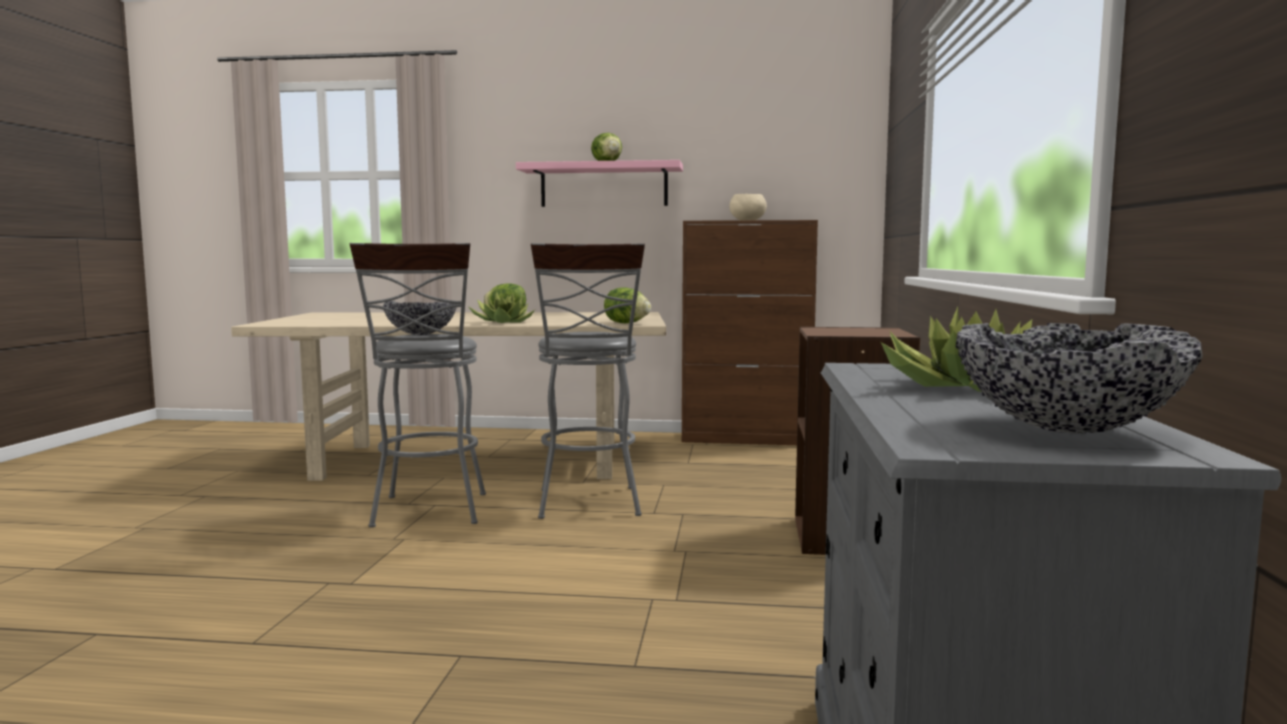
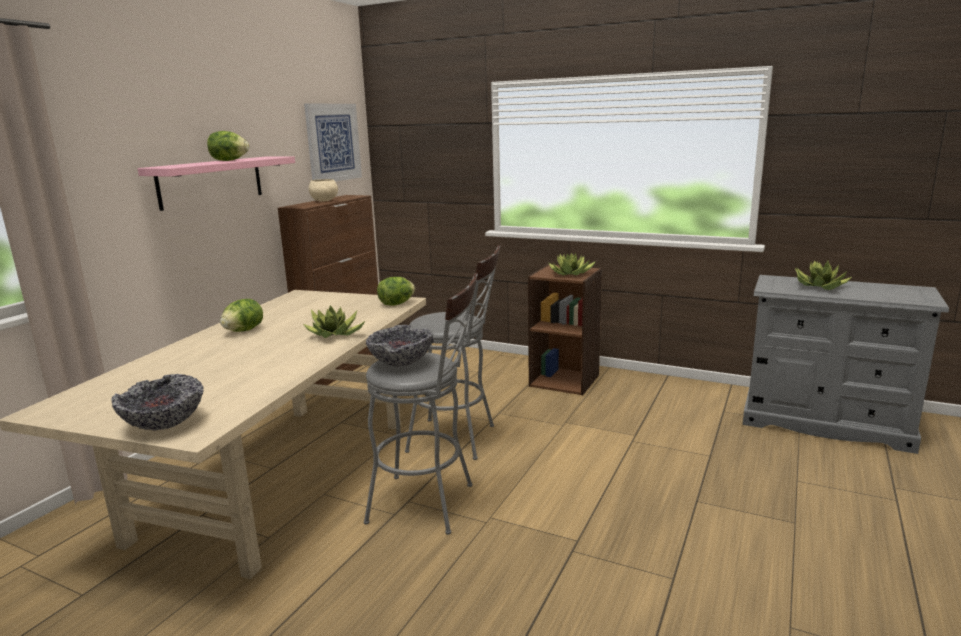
camera: 70 degrees left, 10 degrees up
bowl [956,323,1203,434] -> bowl moved to [111,374,204,430]
none -> picture [304,103,362,181]
none -> potted plant [549,252,596,275]

